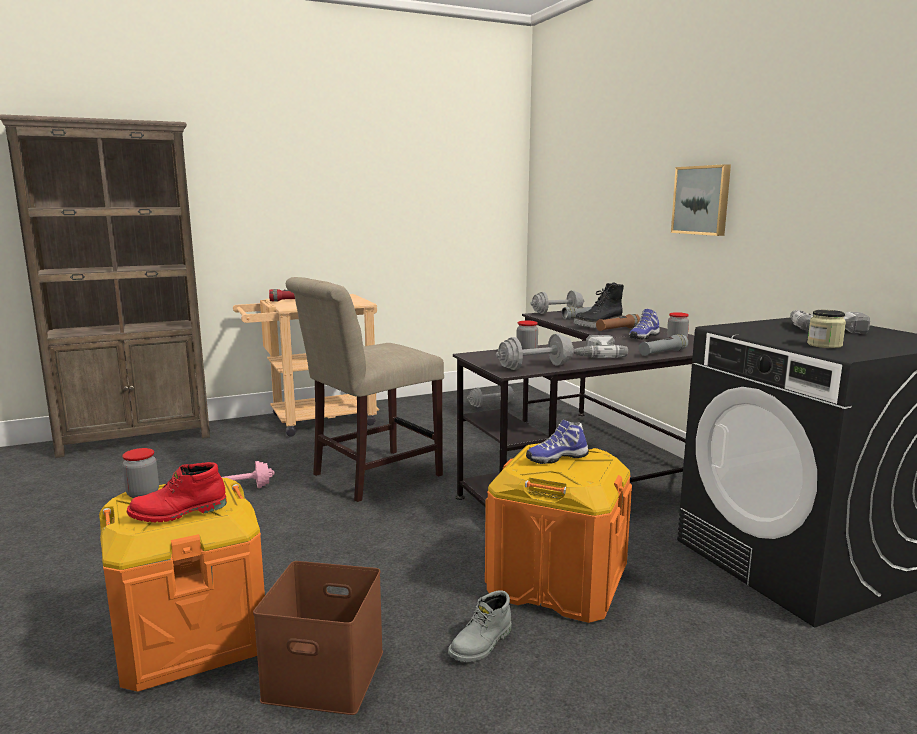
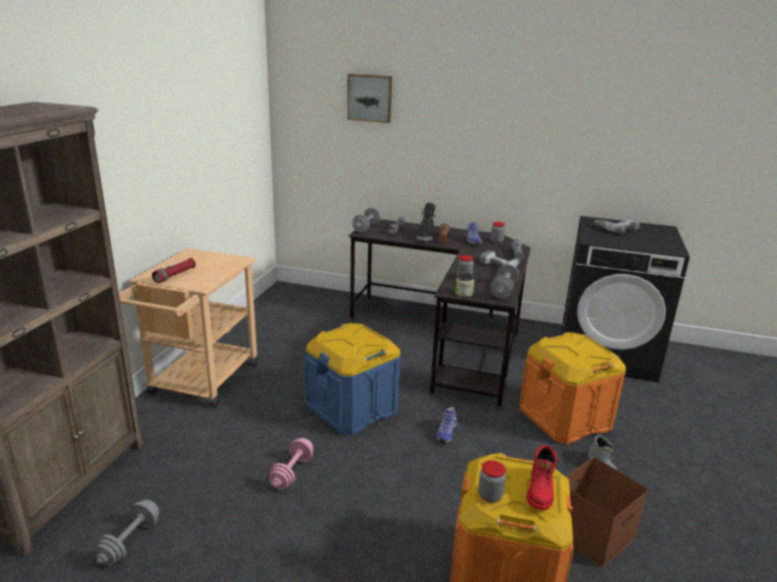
camera: 50 degrees left, 10 degrees up
beige chair [286,277,444,502] -> blue storage box [305,323,400,435]
grey dumbbell [467,386,515,407] -> grey dumbbell moved to [94,499,159,566]
shoe [526,419,589,464] -> shoe moved to [436,407,457,444]
picture [671,164,731,236] -> picture moved to [347,74,392,123]
jar [807,310,846,348] -> jar moved to [455,273,474,297]

